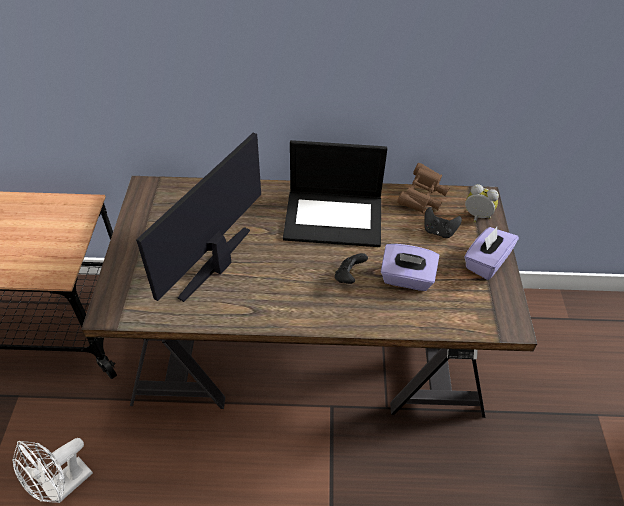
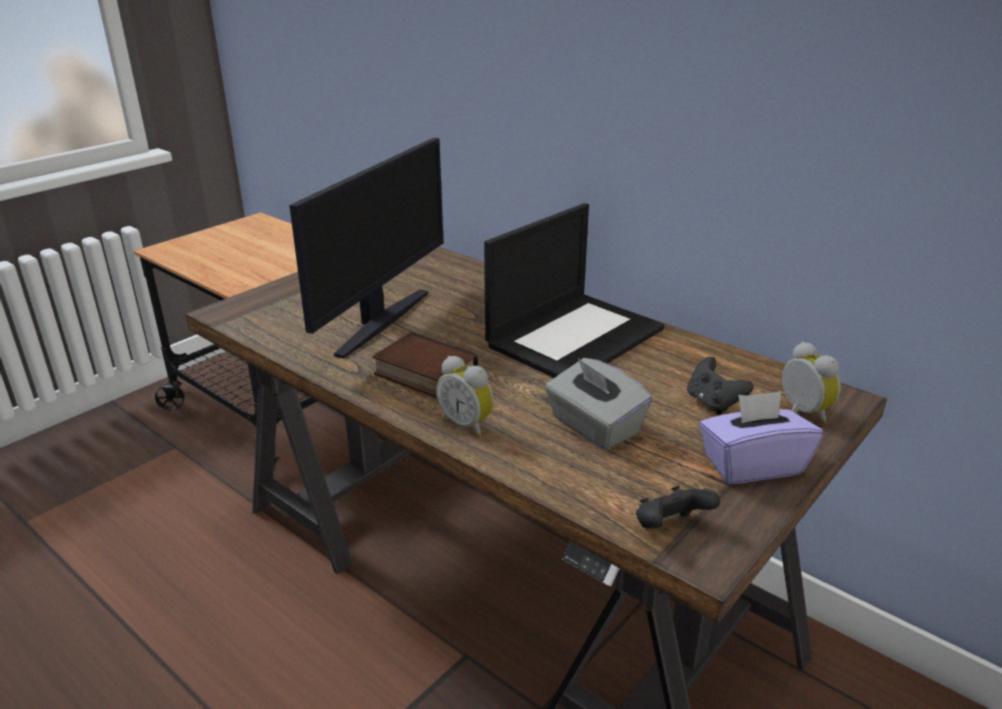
camera: 40 degrees right, 20 degrees down
white fan [12,438,93,503] -> none
monitor [136,132,261,302] -> monitor turned 135 degrees clockwise [289,138,444,359]
laptop [283,140,387,247] -> laptop turned 90 degrees counterclockwise [484,203,665,378]
black game controller [335,253,368,284] -> black game controller moved to [636,486,720,529]
purple tissue box [381,244,439,291] -> grey tissue box [545,358,652,450]
brown binoculars [397,163,449,213] -> none
none -> book [372,332,478,398]
none -> alarm clock [436,356,494,437]

